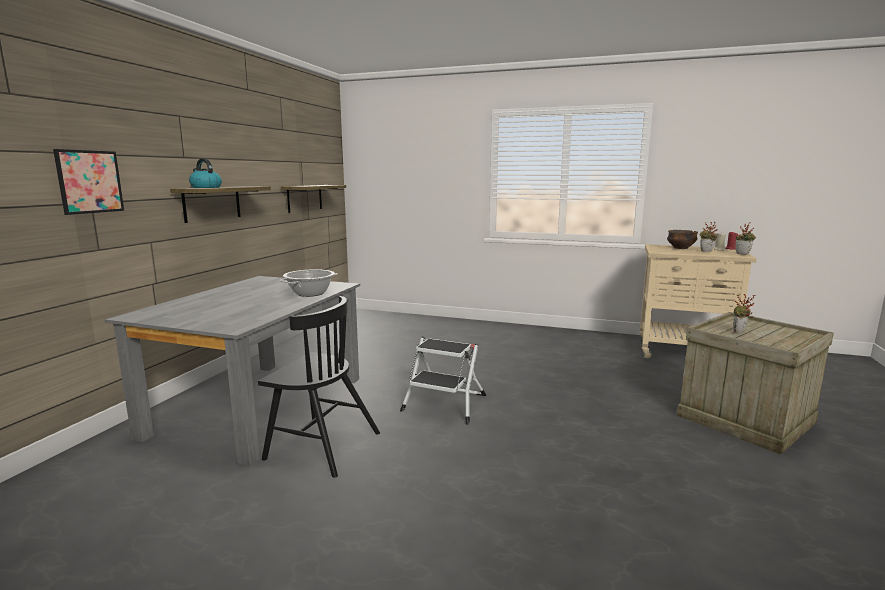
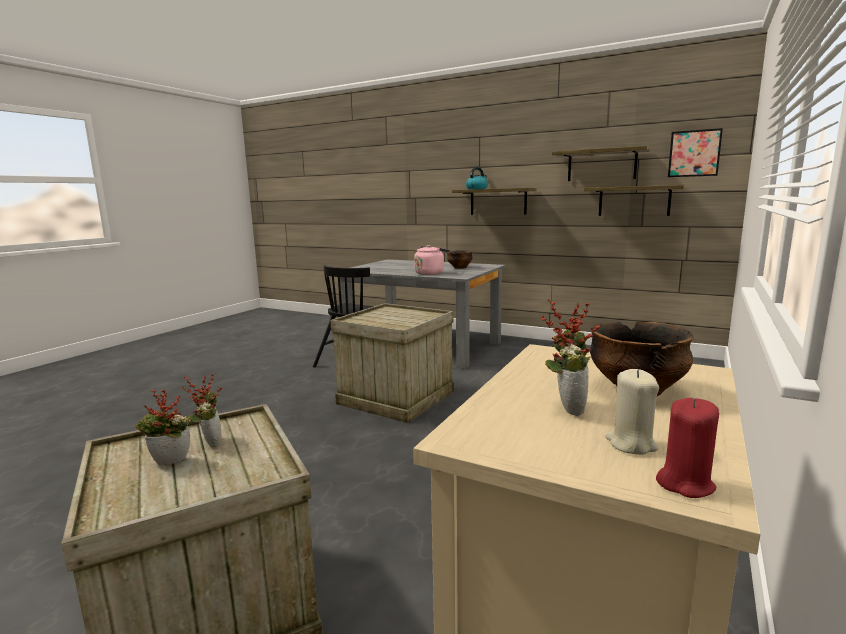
camera: 100 degrees right, 0 degrees up
picture [53,149,124,215] -> picture moved to [668,128,723,177]
cooking pot [279,269,338,297] -> pink kettle [414,245,449,275]
step ladder [400,337,486,425] -> crate [330,303,454,423]
potted plant [735,222,756,255] -> potted plant moved to [136,389,190,465]
none -> bowl [447,250,473,269]
none -> shelf [552,146,650,181]

